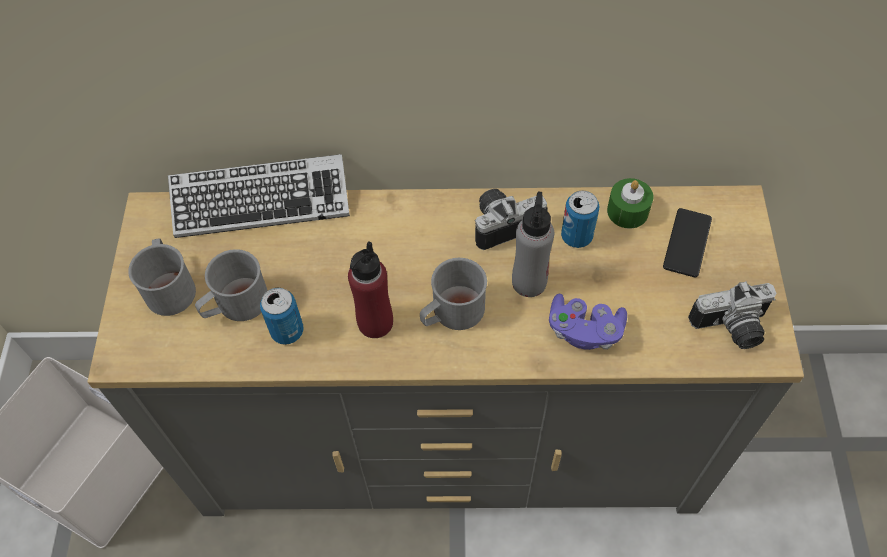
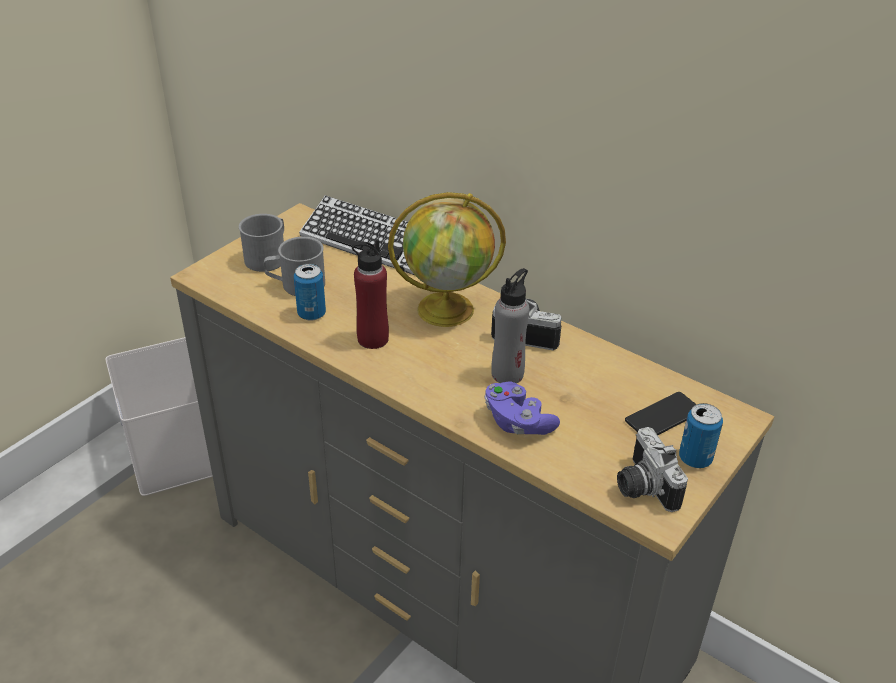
camera: 35 degrees right, 20 degrees down
grey mug [420,258,487,330] -> none
can [561,190,599,248] -> can moved to [679,403,723,468]
green candle [607,178,653,229] -> none
camera [688,281,777,349] -> camera turned 45 degrees clockwise [617,427,688,512]
none -> globe [388,192,506,327]

